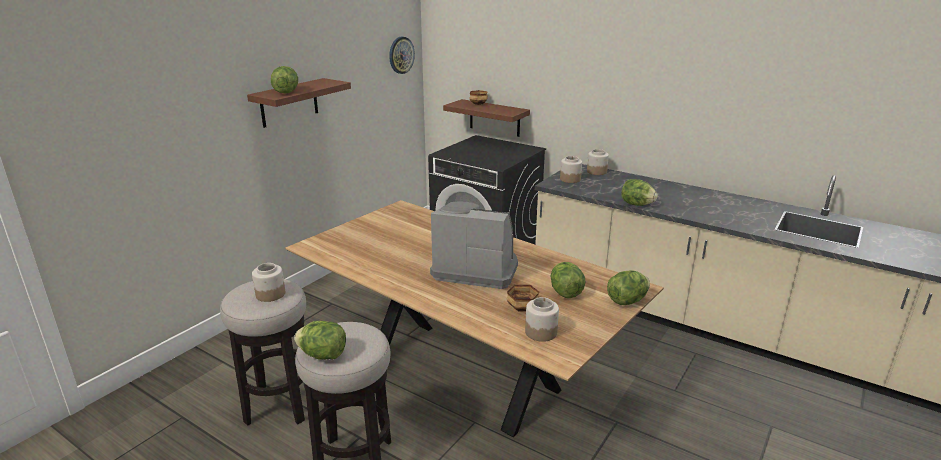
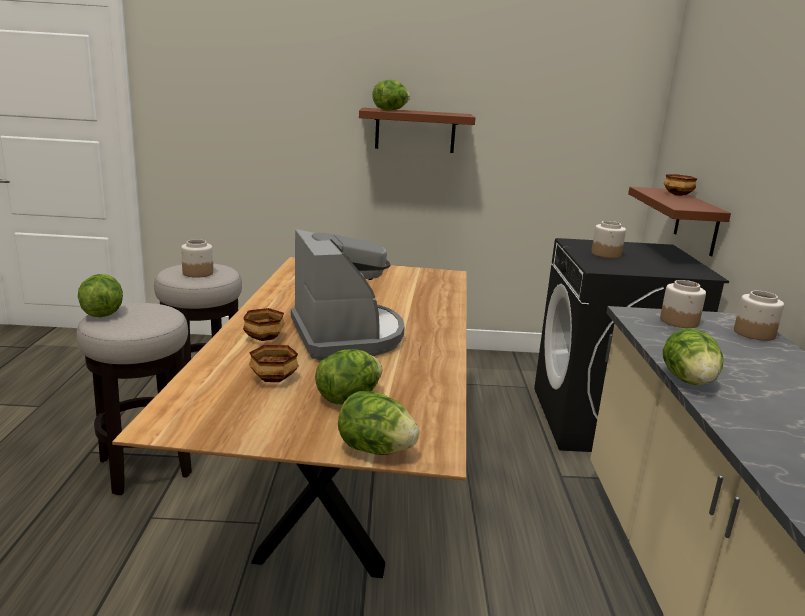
camera: 55 degrees right, 5 degrees down
wall clock [389,37,415,74] -> none
jar [525,297,559,342] -> jar moved to [591,221,626,258]
none -> bowl [243,308,285,341]

